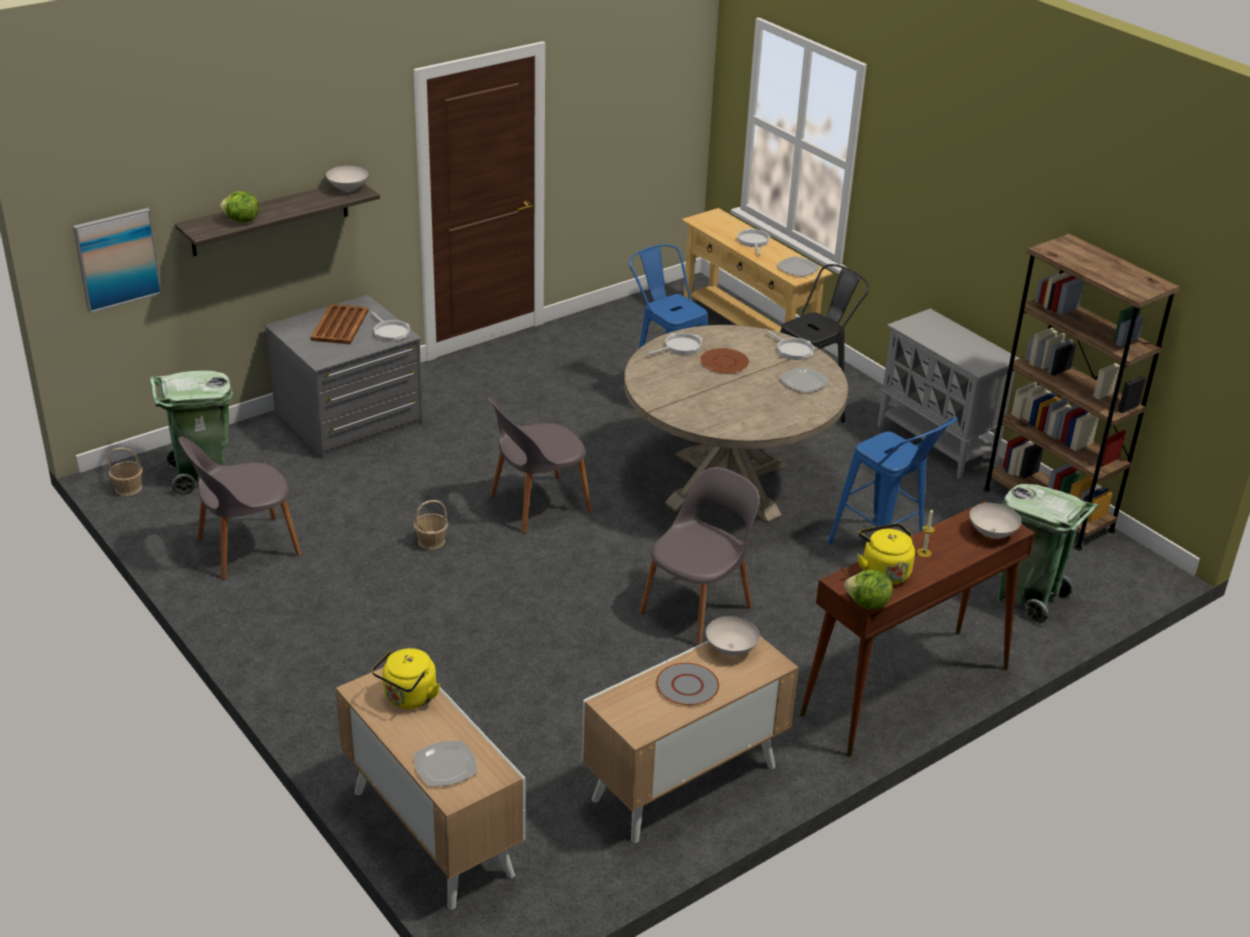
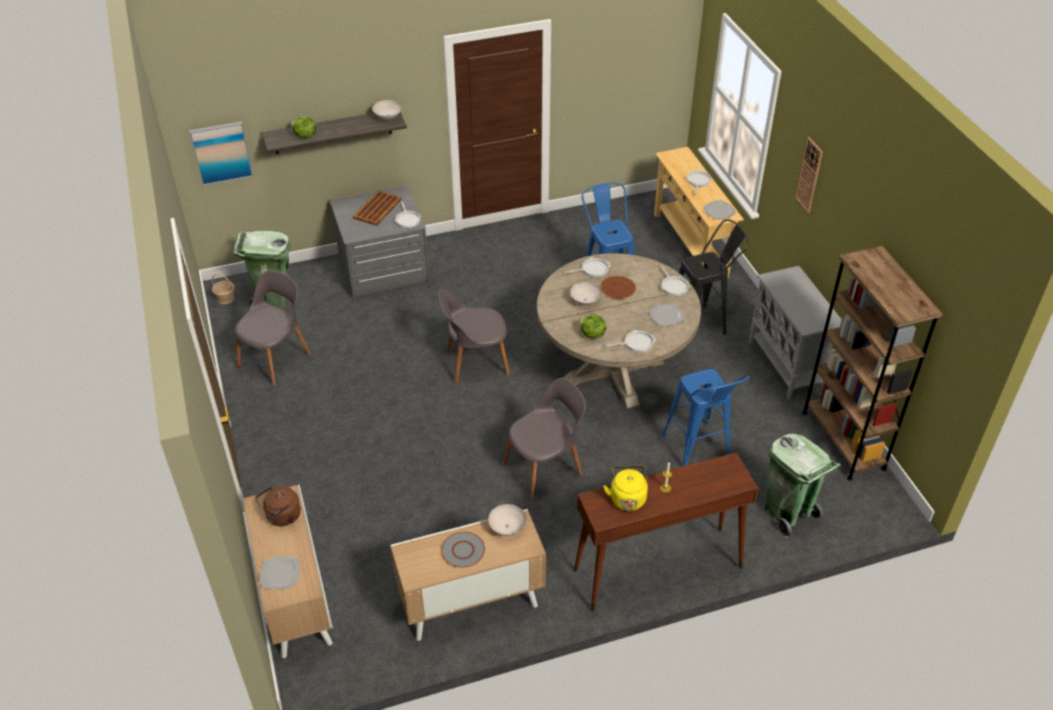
camera: 20 degrees right, 10 degrees up
grey chair [179,437,302,580] -> grey chair turned 135 degrees clockwise [235,270,311,386]
yellow kettle [372,648,440,709] -> brown kettle [255,486,301,526]
basket [414,500,448,550] -> none
lettuce [845,569,893,609] -> lettuce moved to [579,314,606,338]
white bowl [969,503,1021,538] -> white bowl moved to [570,282,602,305]
none -> frying pan [605,330,656,353]
none -> wall clock [795,137,823,213]

